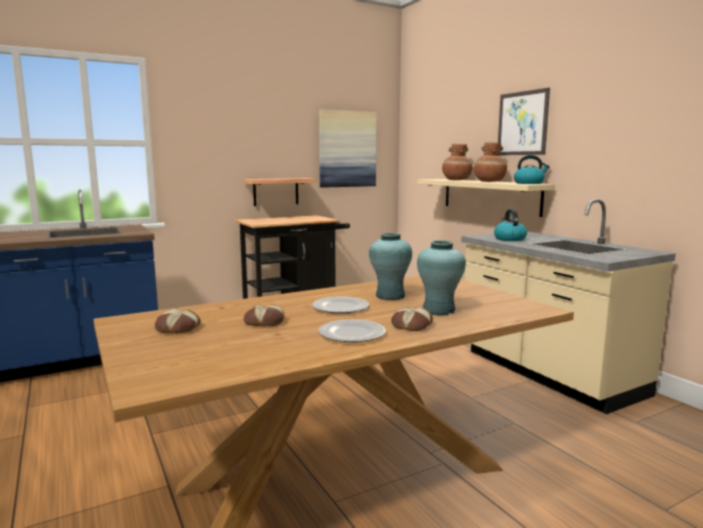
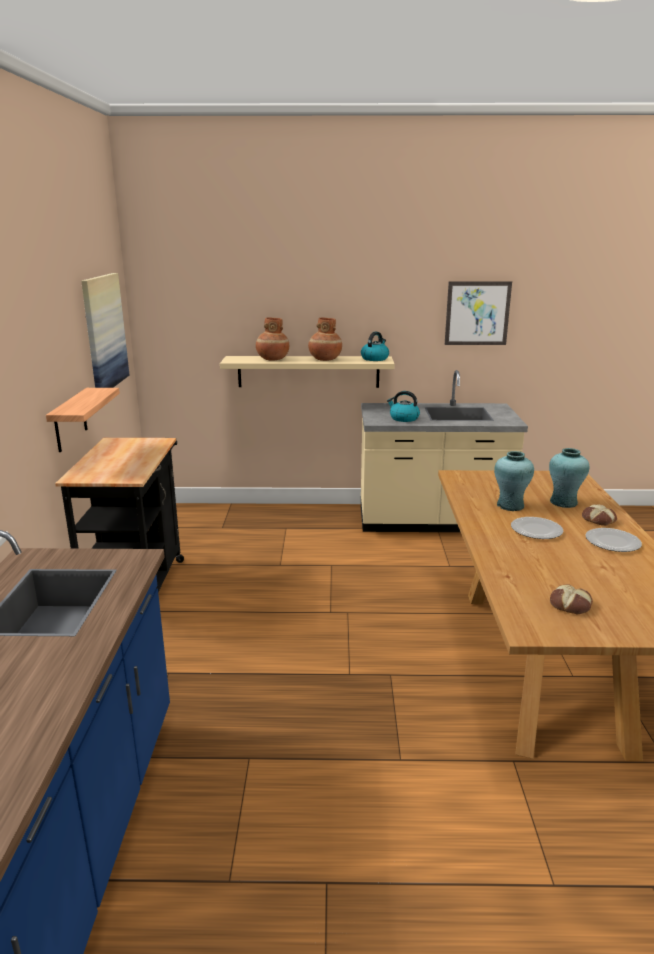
camera: 60 degrees left, 10 degrees up
bread [244,304,284,326] -> none
picture [498,88,550,155] -> picture moved to [445,281,512,345]

